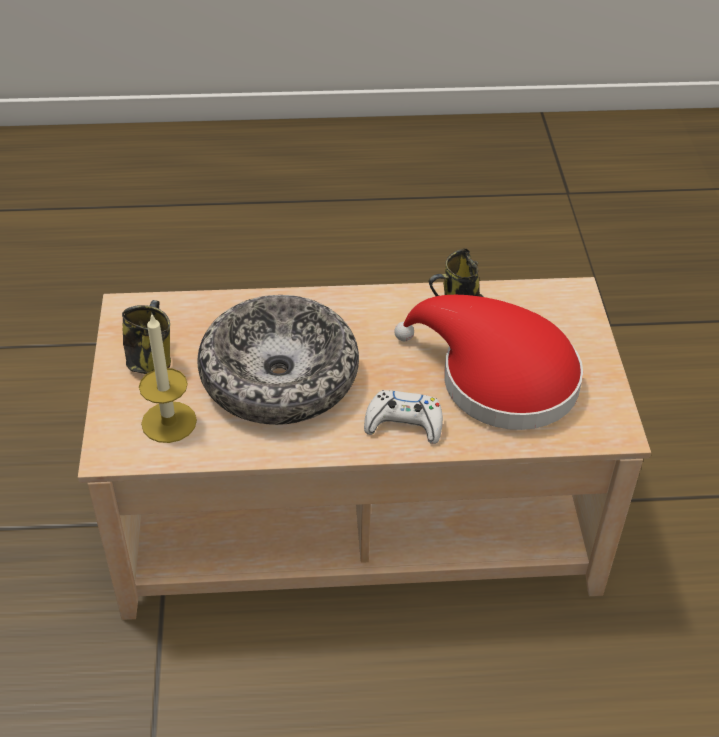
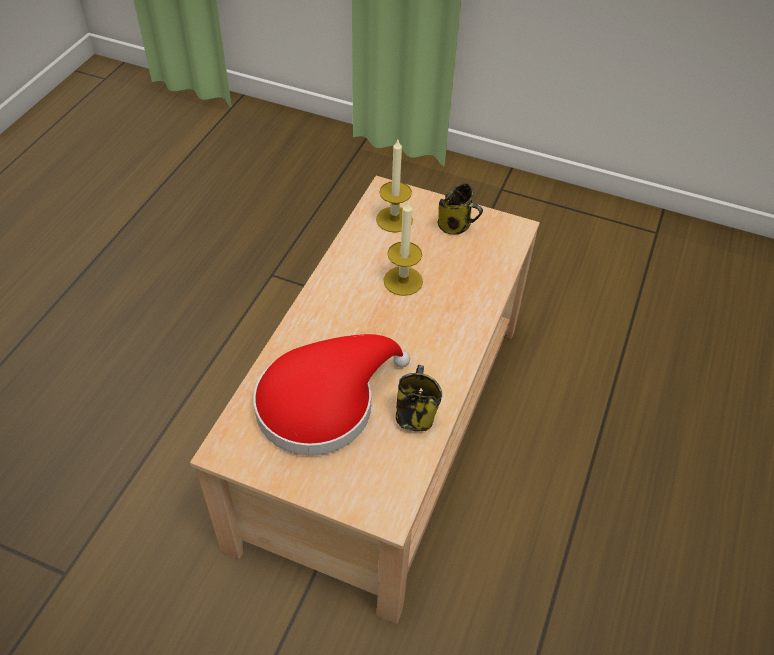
camera: 115 degrees right, 5 degrees up
bowl [198,295,359,425] -> candle [383,202,423,296]
white game controller [364,390,443,444] -> none

